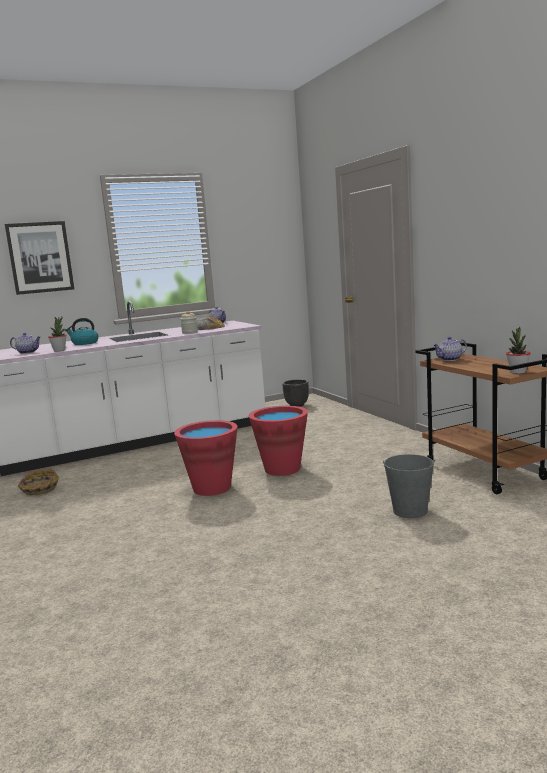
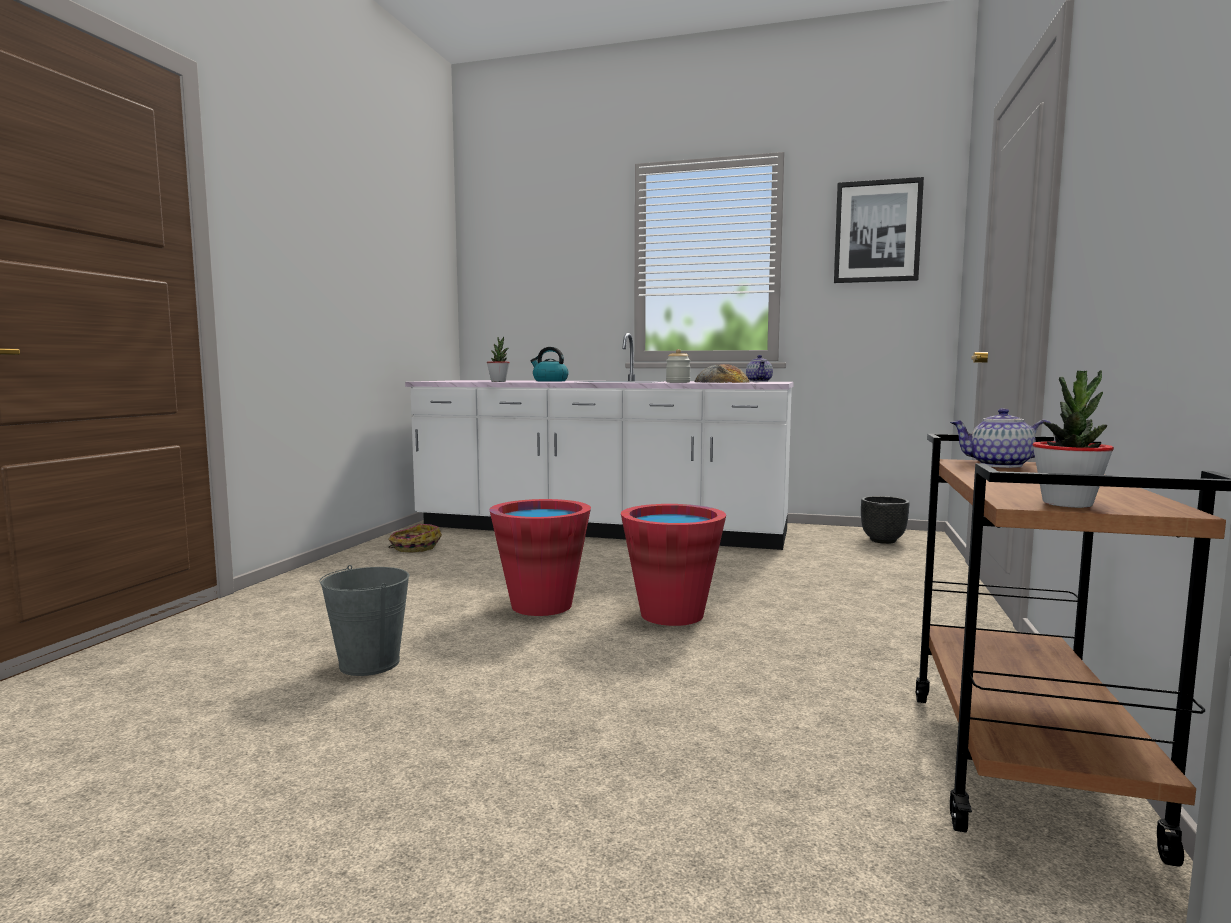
camera: 40 degrees right, 5 degrees down
picture [5,221,74,295] -> picture moved to [834,177,924,283]
teapot [10,333,41,354] -> none
grey bucket [383,454,435,518] -> grey bucket moved to [319,565,409,676]

